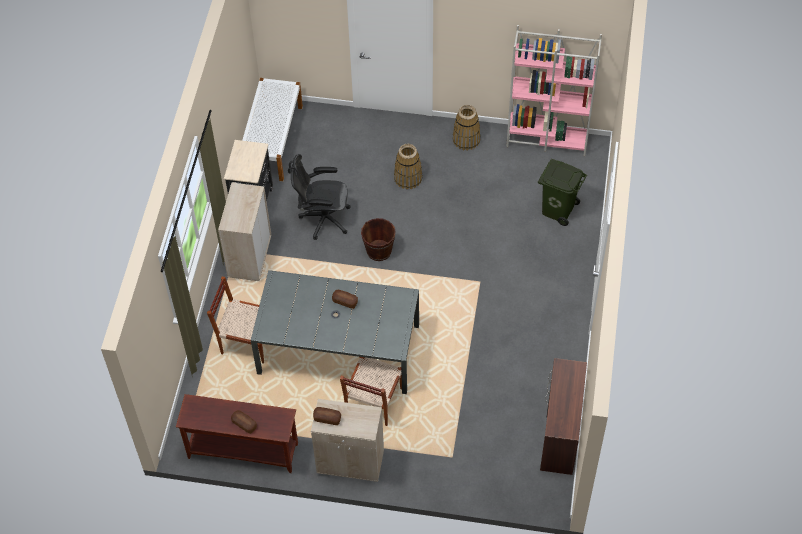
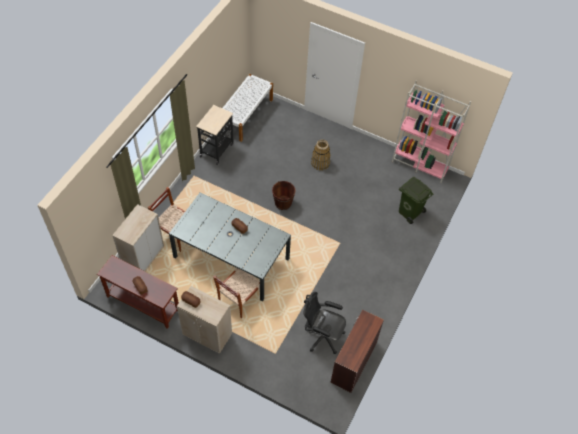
camera: 15 degrees right, 0 degrees up
beige cabinet [218,183,271,281] -> beige cabinet moved to [112,204,164,271]
office chair [288,154,350,240] -> office chair moved to [303,292,346,354]
basket [453,105,481,151] -> none

